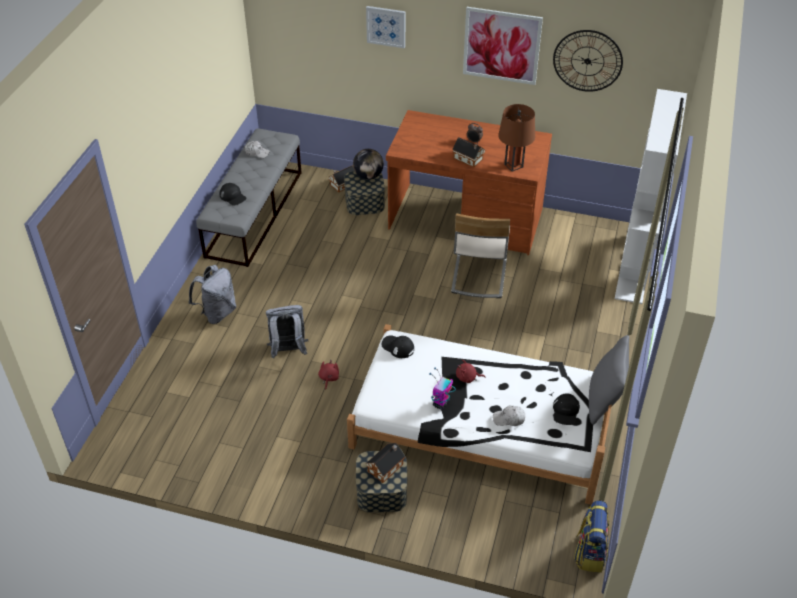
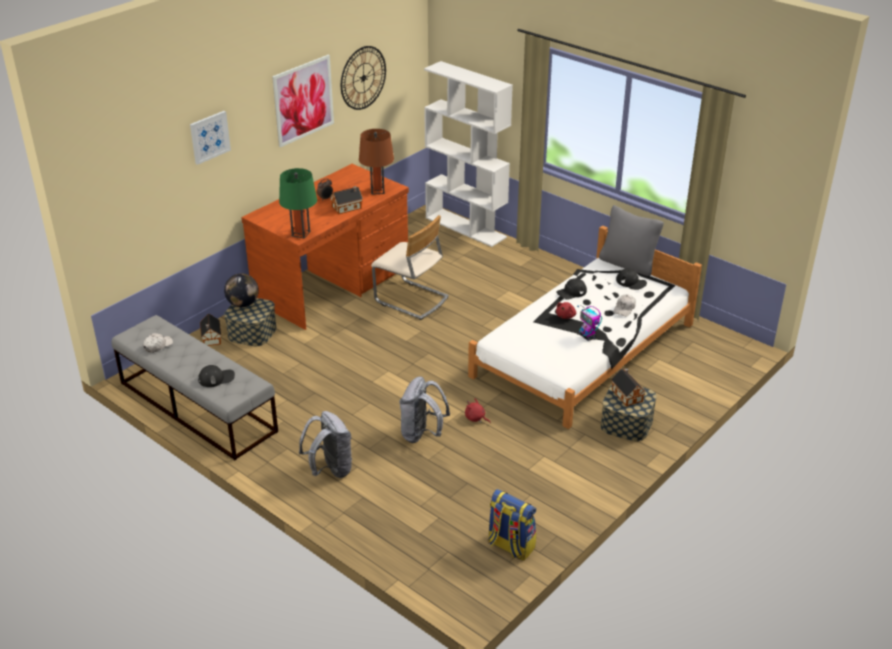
camera: 65 degrees left, 10 degrees down
black cap [382,335,414,358] -> black cap moved to [556,278,587,300]
backpack [574,501,609,573] -> backpack moved to [488,489,536,561]
none -> green table lamp [279,168,317,239]

